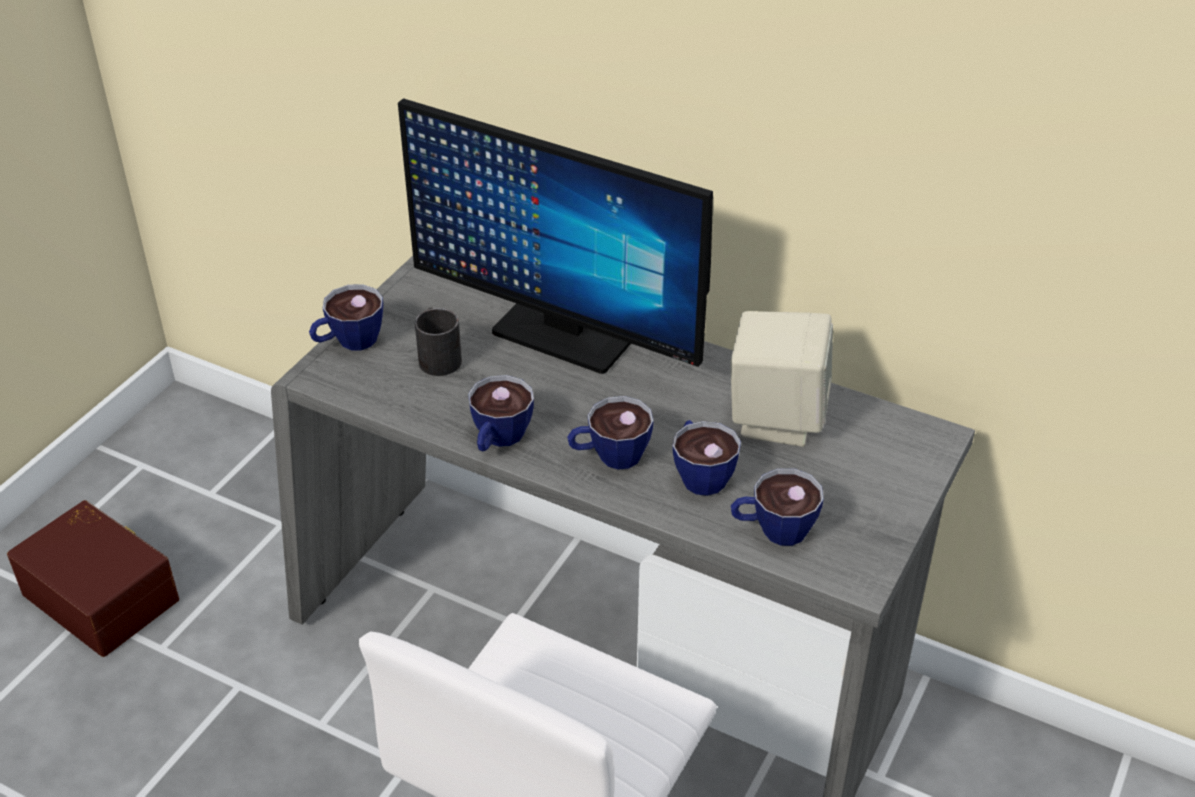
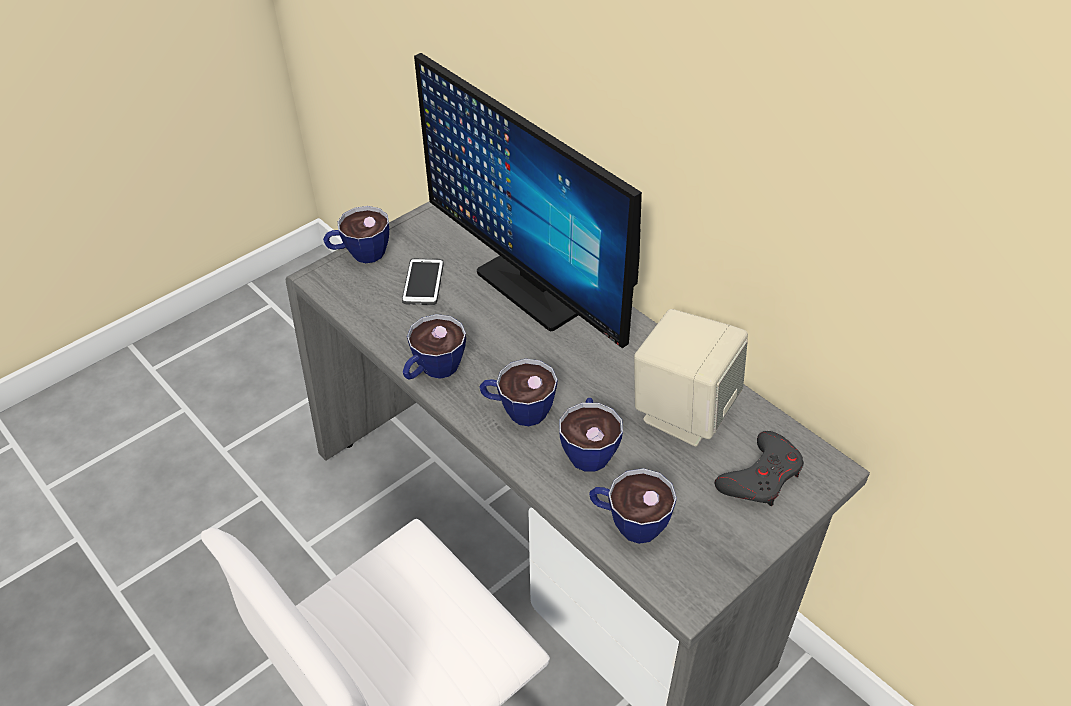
camera: 20 degrees right, 5 degrees up
brown storage box [7,500,179,657] -> none
black mug [415,307,462,376] -> phone [402,258,444,305]
none -> grey game controller [715,431,804,506]

